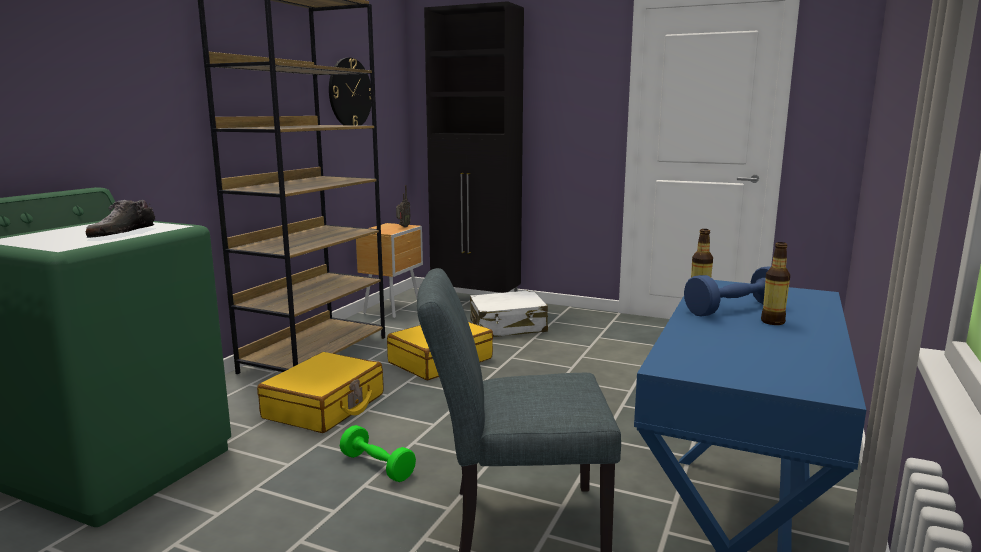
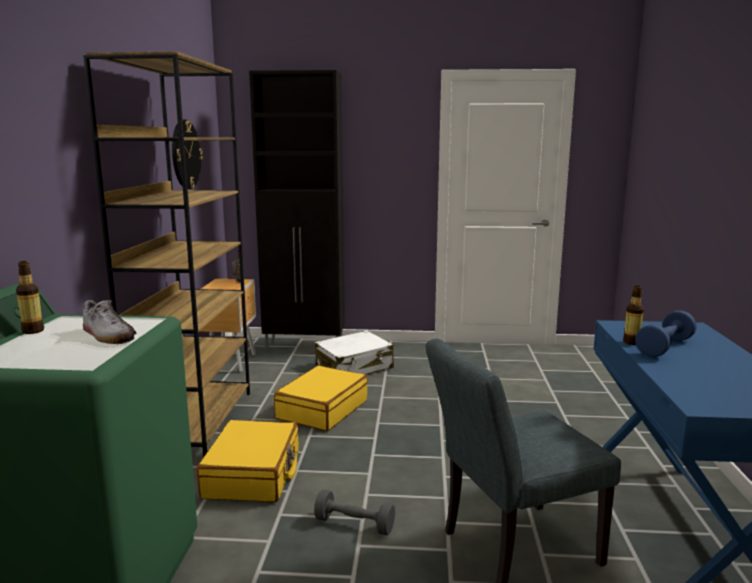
camera: 20 degrees left, 0 degrees up
shoe [86,200,155,238] -> shoe turned 45 degrees counterclockwise [83,300,137,344]
green dumbbell [340,425,416,482] -> grey dumbbell [314,489,395,535]
bottle [761,242,790,325] -> bottle moved to [16,261,44,334]

